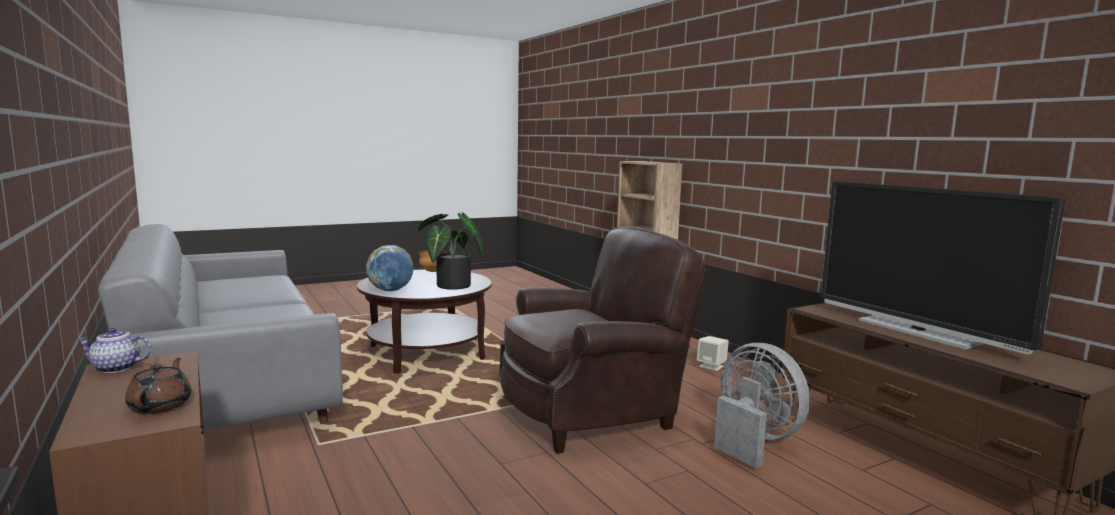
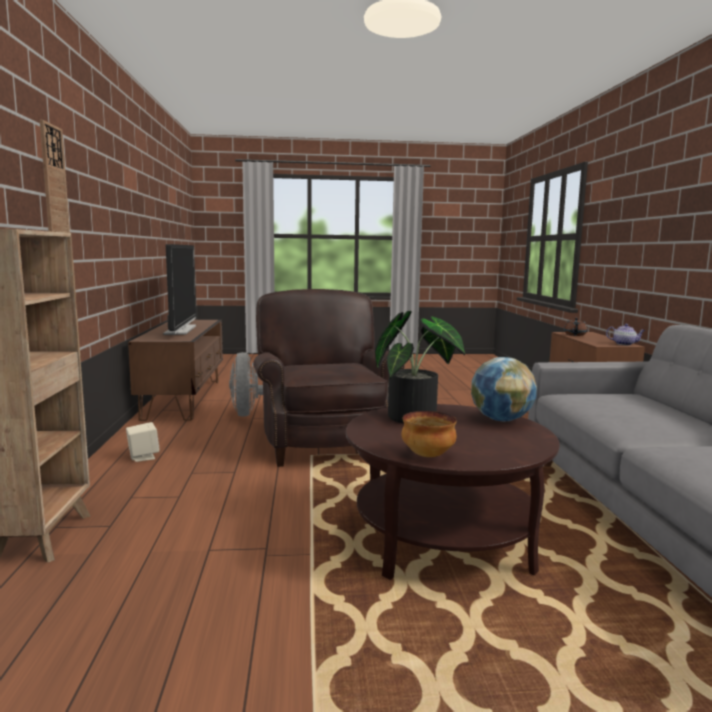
camera: 155 degrees left, 0 degrees up
brown armchair [499,227,708,454] -> brown armchair turned 75 degrees clockwise [253,289,404,467]
none -> wall clock [40,120,70,233]

